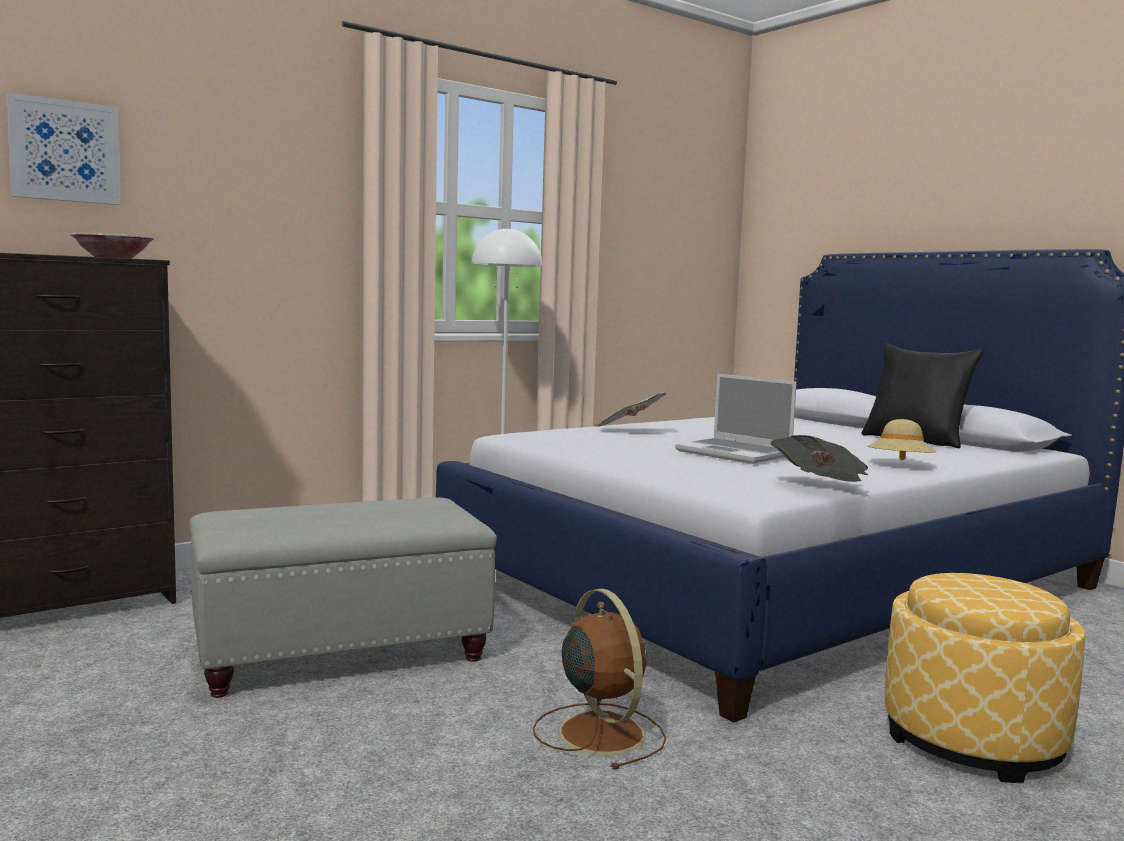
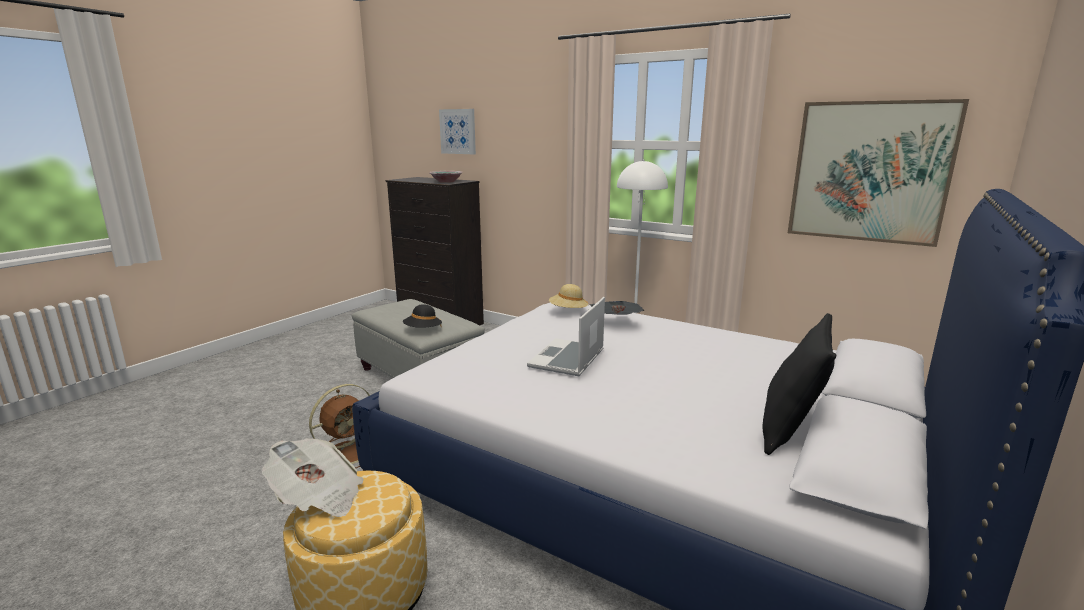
camera: 70 degrees right, 10 degrees up
newspaper [770,435,869,482] -> newspaper moved to [262,438,364,517]
beige hat [868,419,937,460] -> beige hat moved to [549,284,588,308]
none -> black hat [403,304,442,328]
none -> picture [788,99,969,247]

